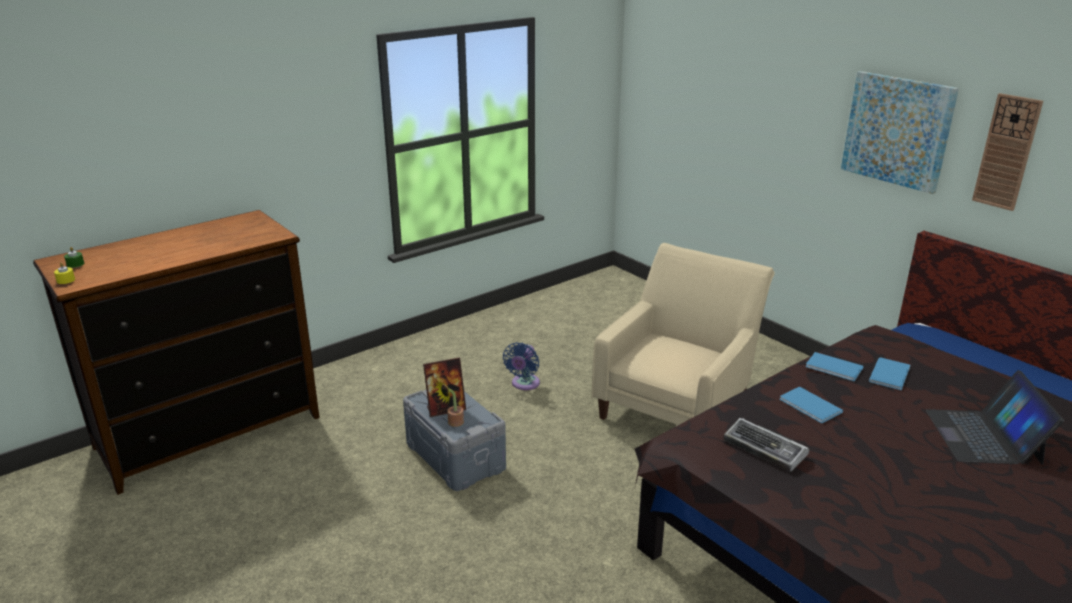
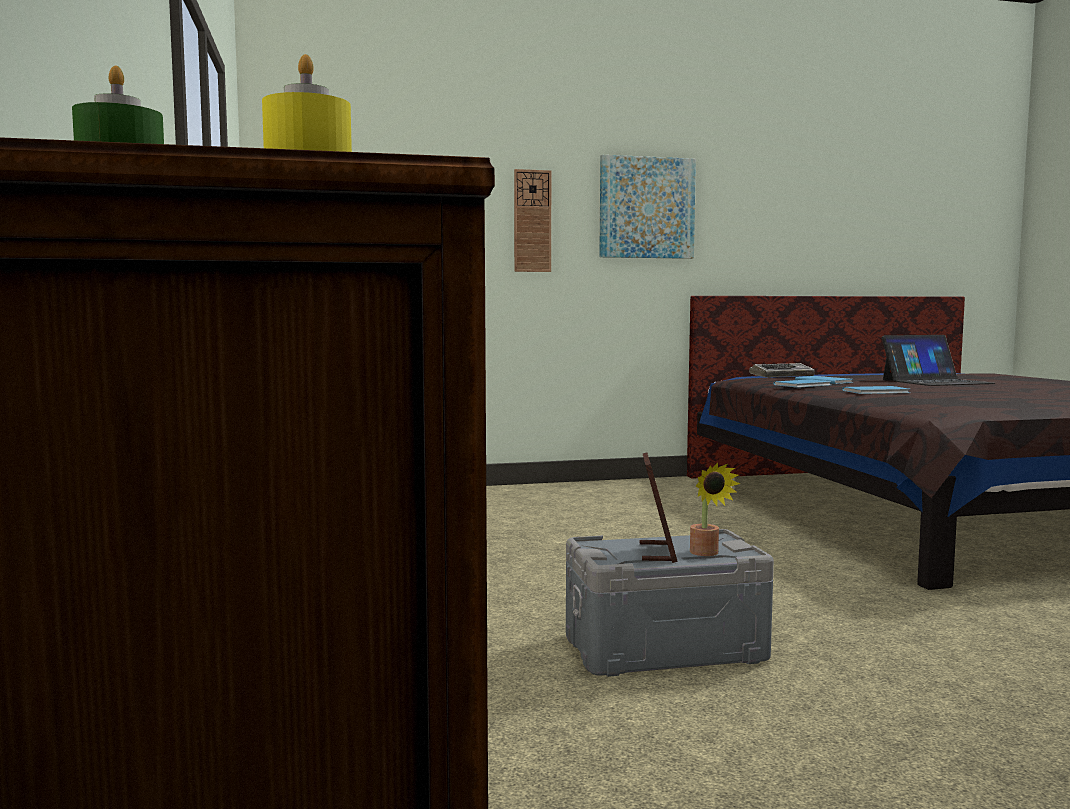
camera: 65 degrees left, 20 degrees down
blue fan [503,342,540,390] -> none
beige armchair [592,243,775,425] -> none
keyboard [724,418,809,472] -> keyboard moved to [749,363,815,377]
laptop [925,370,1064,465] -> laptop turned 45 degrees counterclockwise [882,335,995,386]
wall clock [972,93,1043,211] -> wall clock moved to [514,169,551,272]

